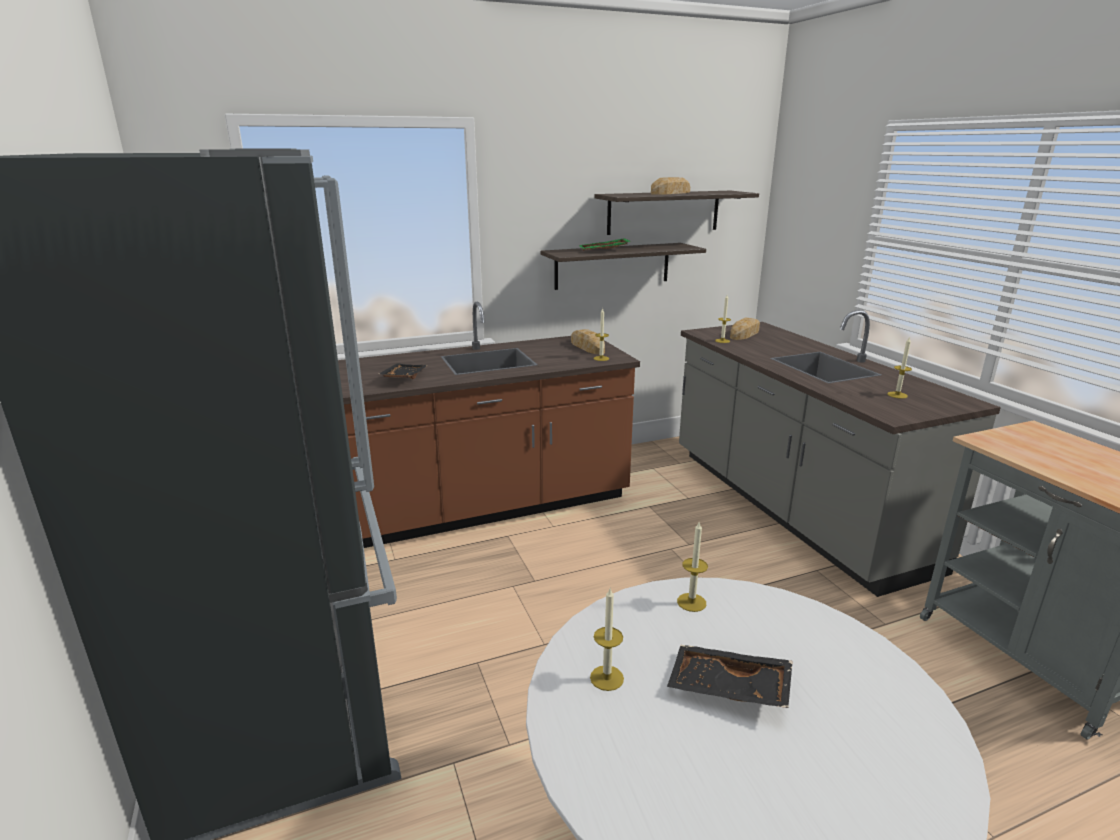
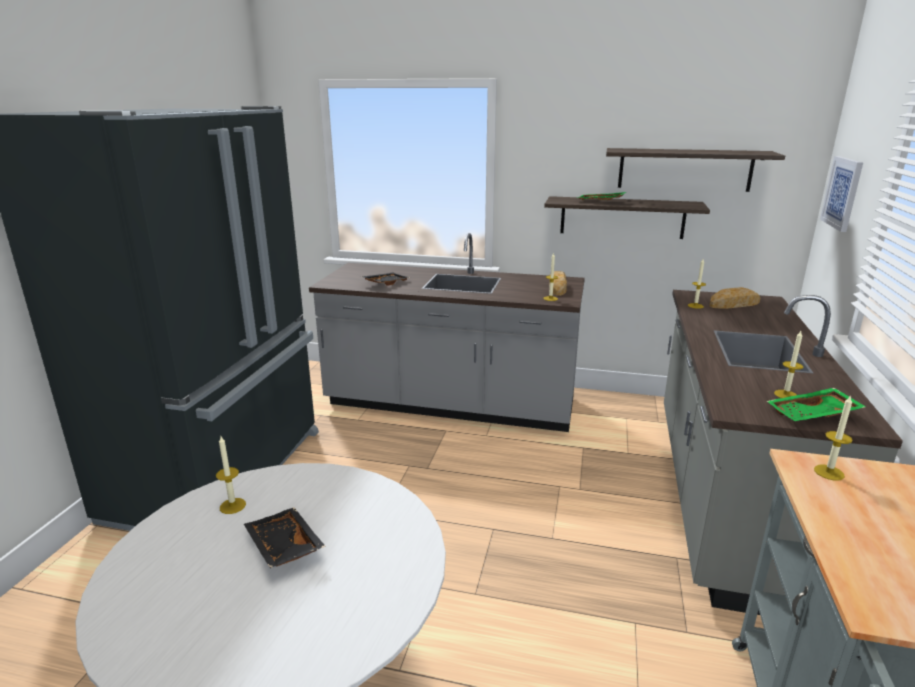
camera: 35 degrees right, 0 degrees up
brown counter [338,302,640,548] -> grey counter [309,233,585,432]
bread [651,177,690,195] -> none
candle [677,522,708,612] -> candle moved to [814,395,853,480]
none -> green tray [767,388,866,421]
none -> picture [820,156,863,232]

